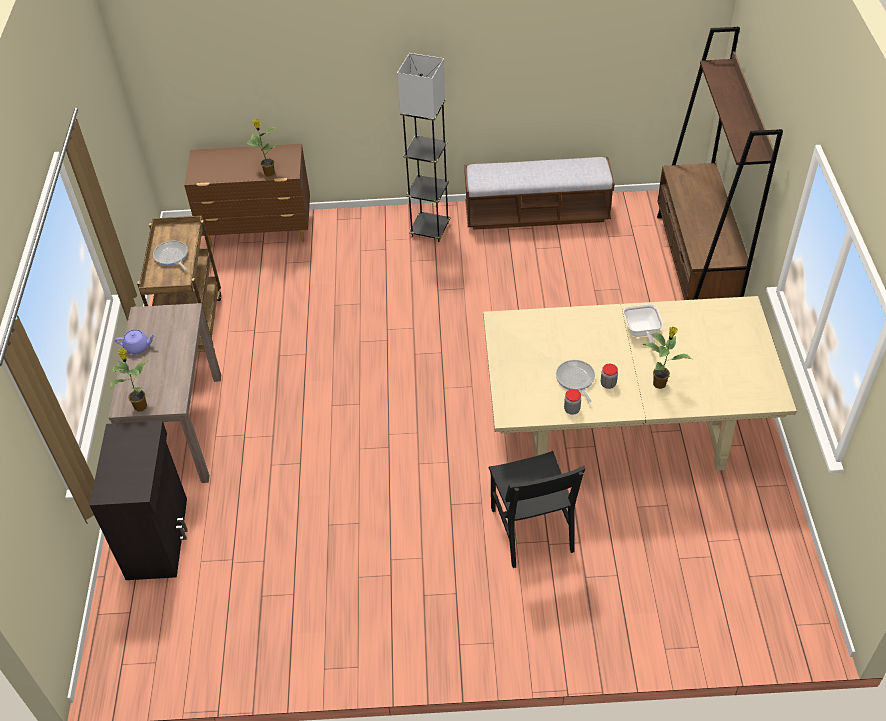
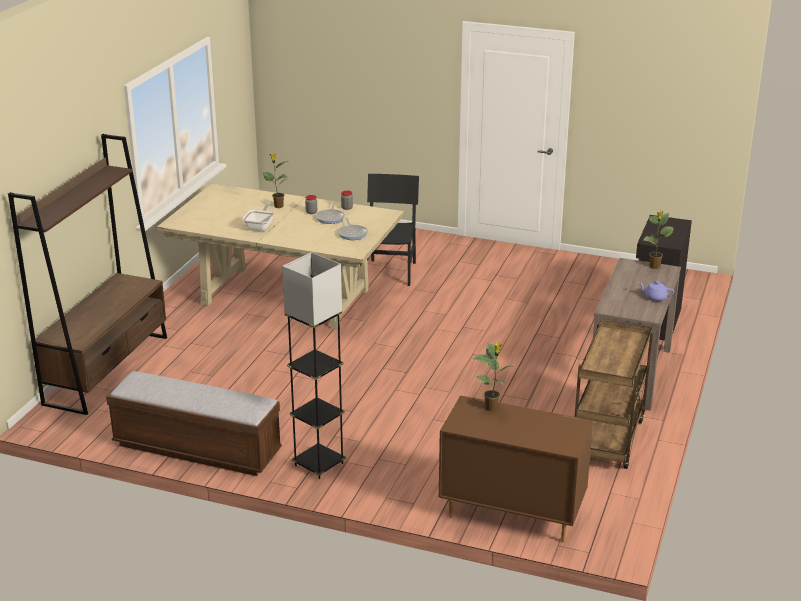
camera: 160 degrees left, 20 degrees down
frying pan [153,241,188,270] -> frying pan moved to [338,218,368,240]

